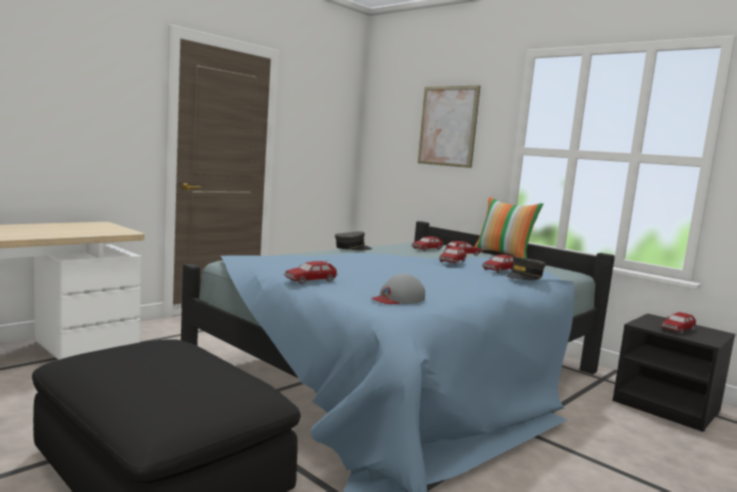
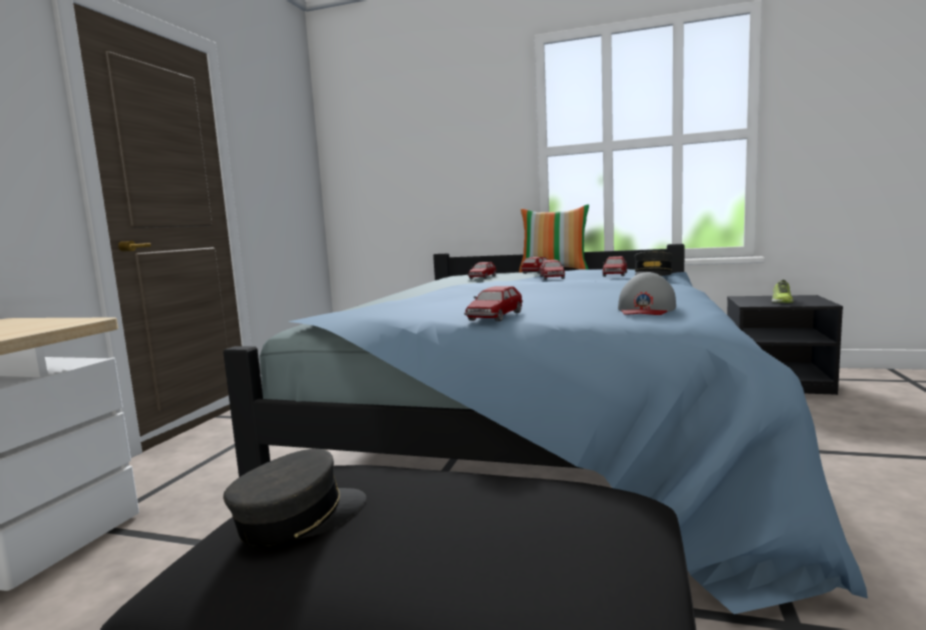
camera: 25 degrees left, 0 degrees up
grey cap [335,231,372,250] -> grey cap moved to [223,449,366,546]
picture [418,86,480,168] -> none
toy car [661,312,696,334] -> shoe [772,280,794,303]

